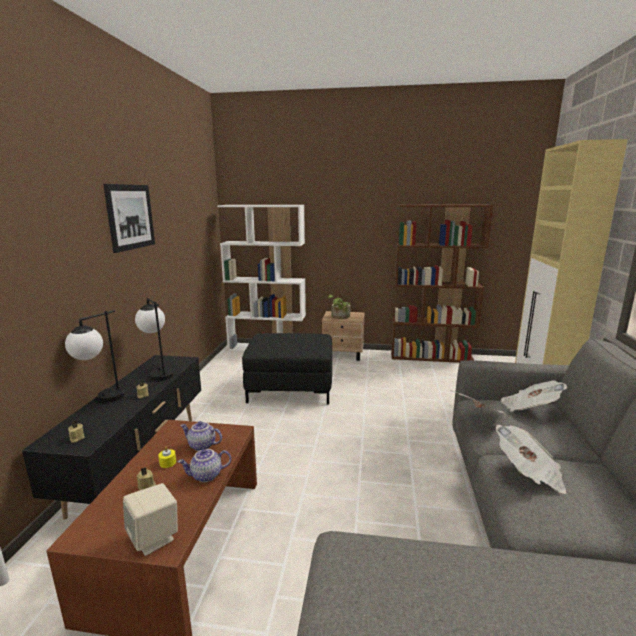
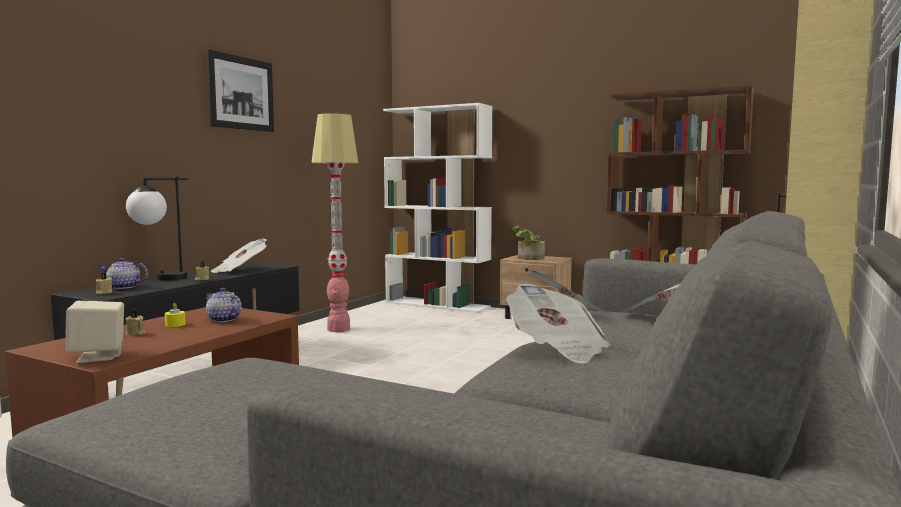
camera: 20 degrees right, 10 degrees down
table lamp [135,298,173,381] -> newspaper [211,239,267,273]
teapot [178,449,231,482] -> teapot moved to [99,258,148,289]
black ottoman [242,333,332,405] -> none
none -> floor lamp [311,113,358,332]

